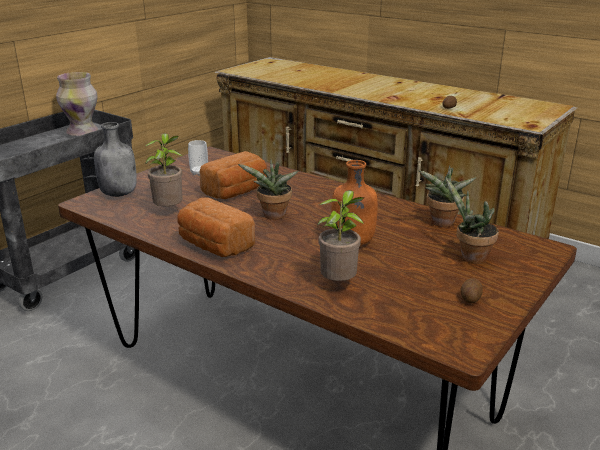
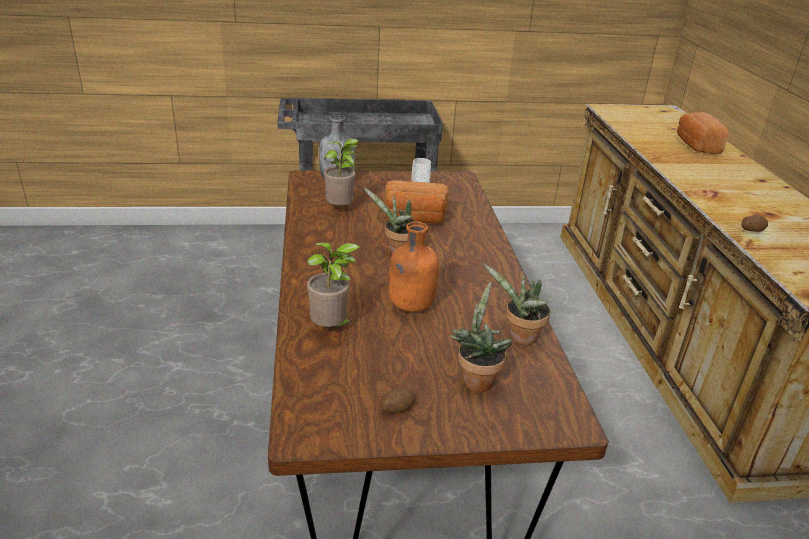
camera: 45 degrees right, 5 degrees up
vase [56,72,98,136] -> none
bread [177,197,255,257] -> bread moved to [677,112,729,154]

